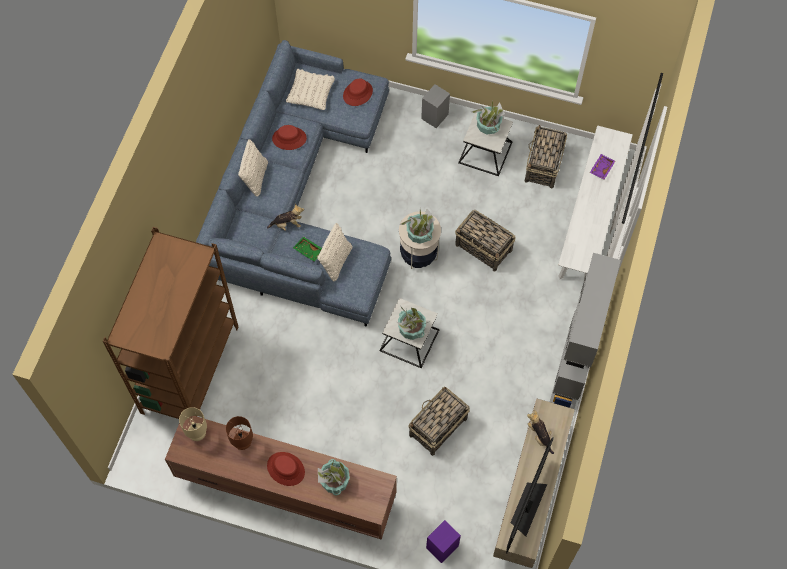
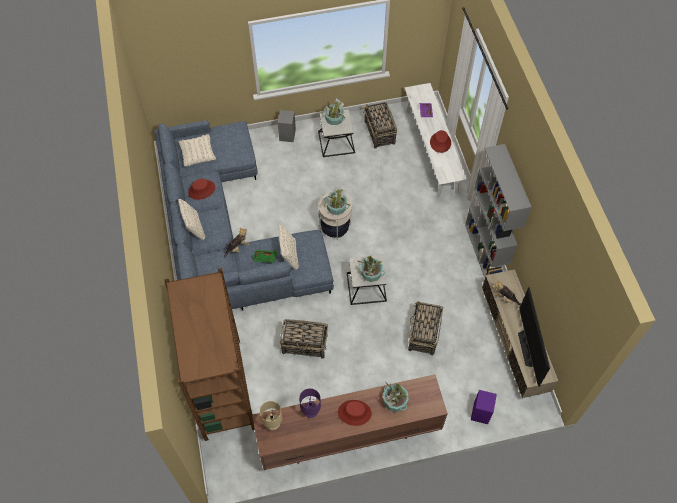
camera: 30 degrees left, 5 degrees down
brown table lamp [226,416,253,450] -> purple table lamp [299,388,321,418]
red hat [343,78,373,106] -> red hat moved to [430,130,451,153]
basket [455,210,516,272] -> basket moved to [280,319,328,359]

